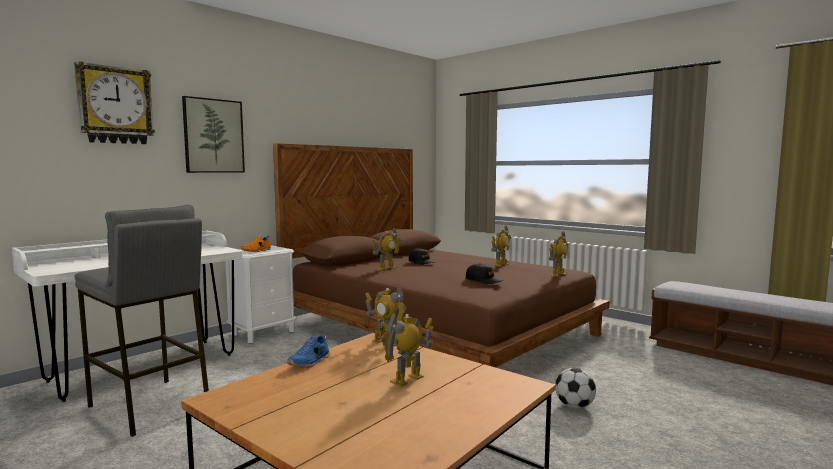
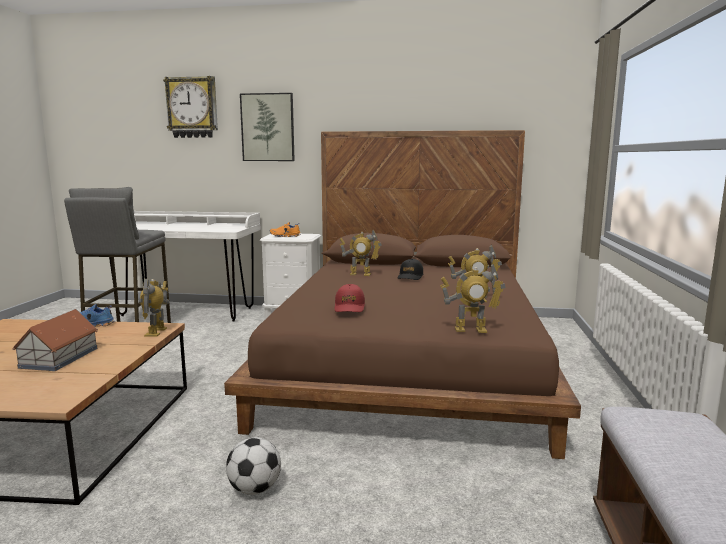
camera: 55 degrees right, 5 degrees up
toy robot [380,313,434,387] -> toy house [12,309,98,371]
black cap [466,263,503,284] -> red cap [335,284,365,312]

